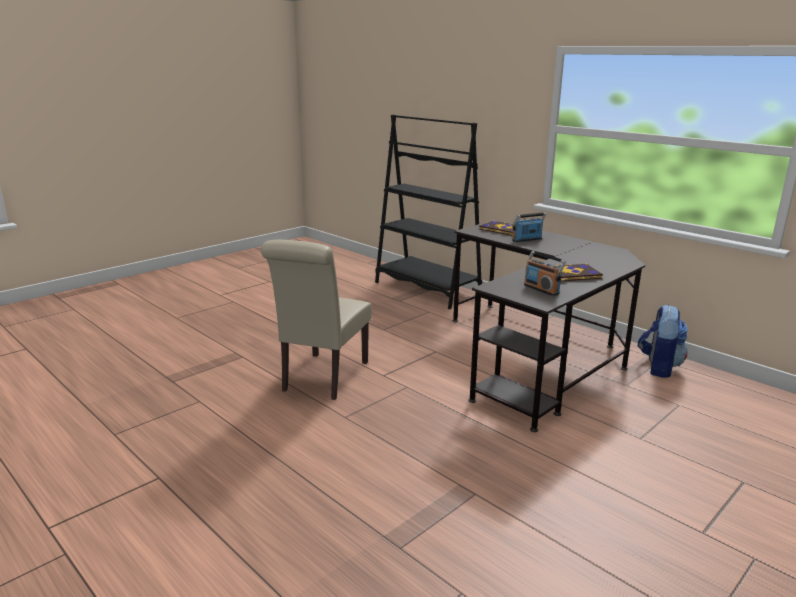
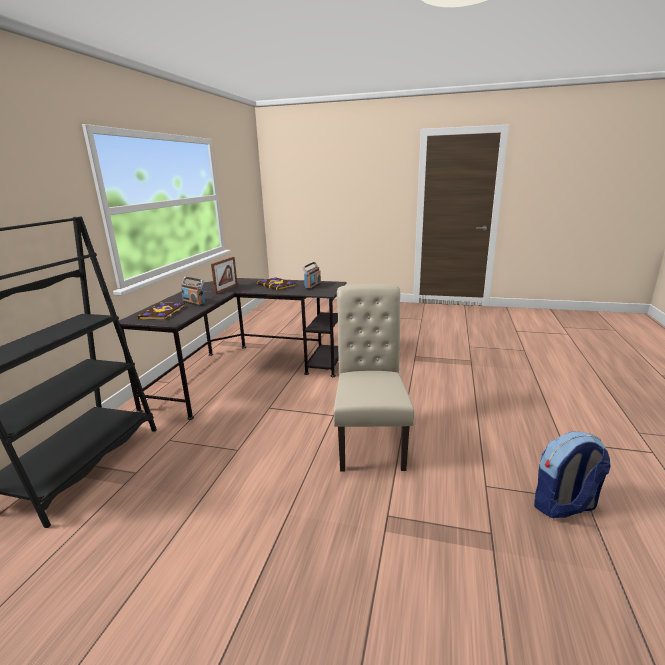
camera: 120 degrees left, 0 degrees up
beige chair [261,240,372,400] -> beige chair turned 75 degrees counterclockwise [334,284,414,471]
backpack [638,305,688,378] -> backpack moved to [534,431,611,518]
none -> picture frame [211,257,238,294]

